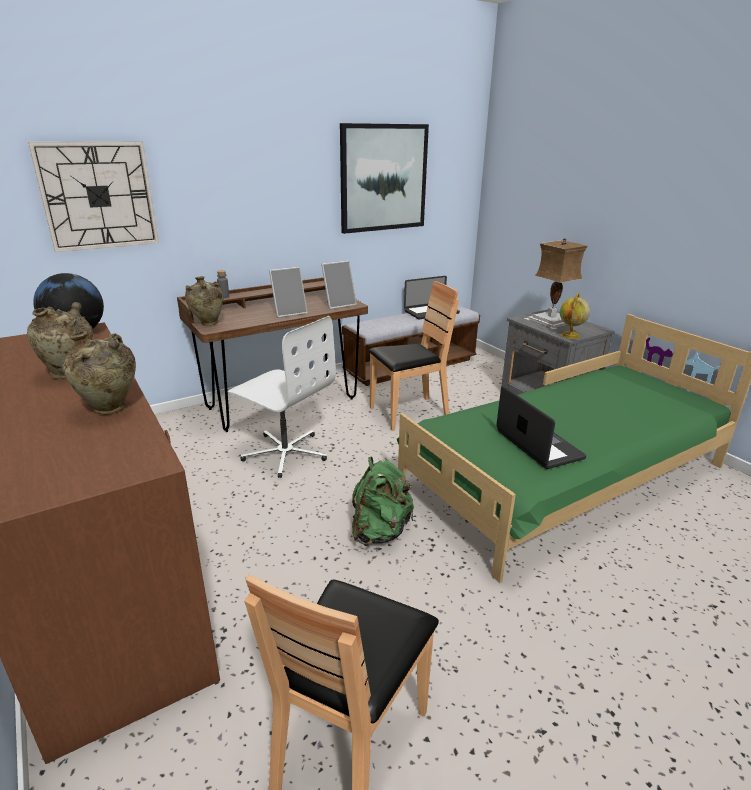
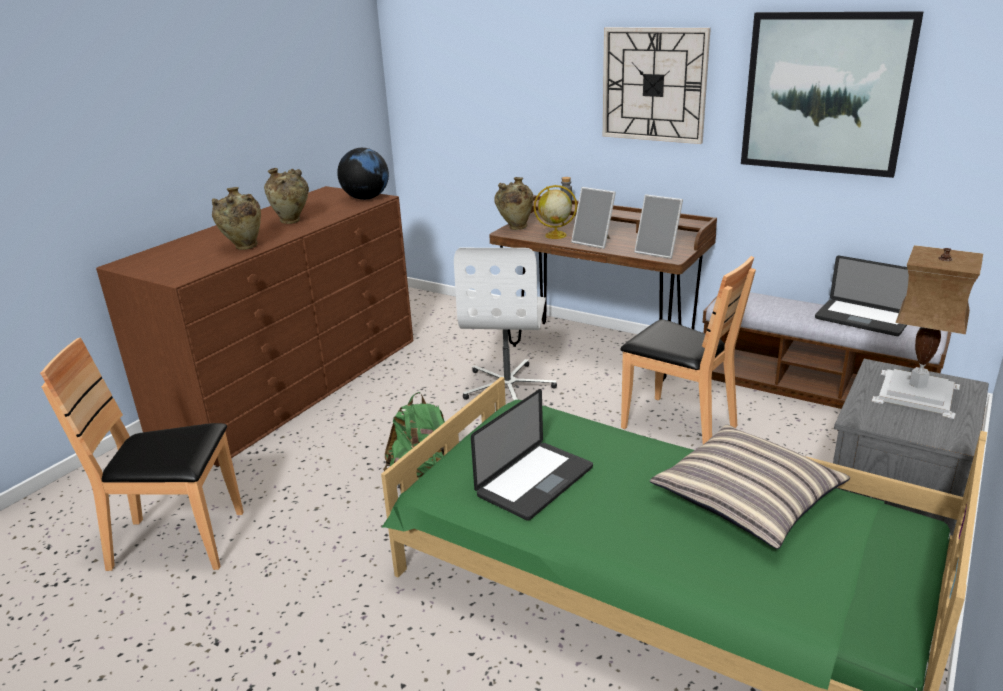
camera: 65 degrees right, 0 degrees up
wall clock [28,141,159,252] -> wall clock moved to [603,27,711,144]
globe [560,293,590,339] -> globe moved to [534,185,577,239]
none -> pillow [650,424,850,549]

